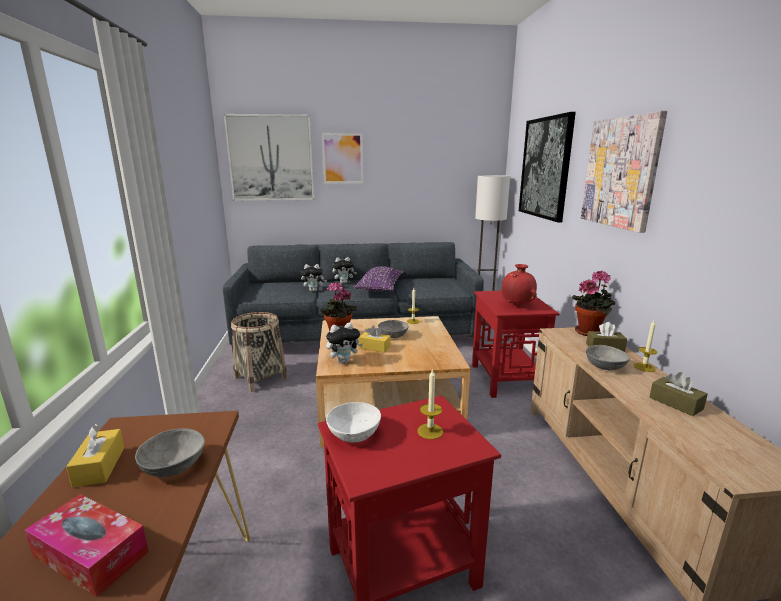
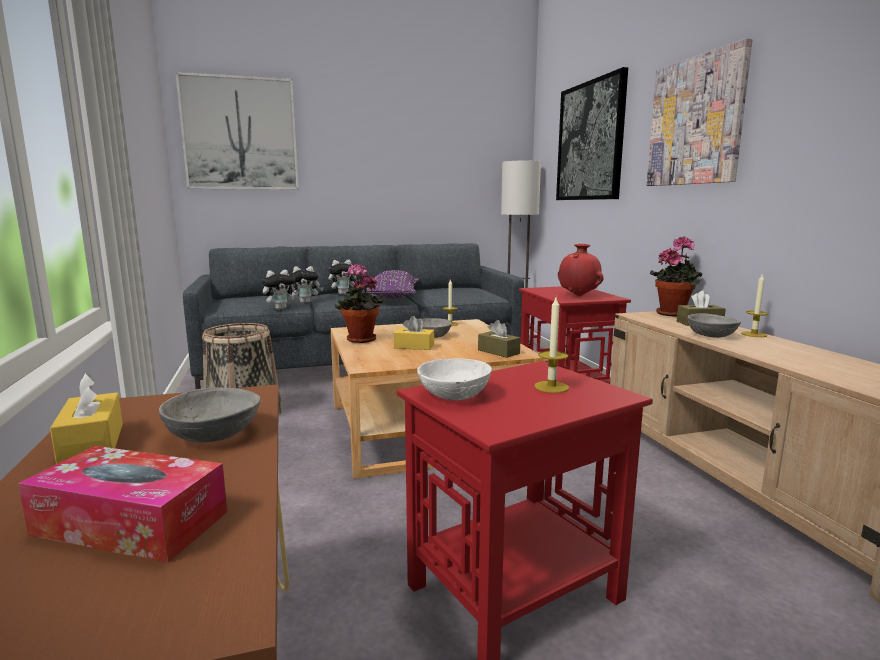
camera: 10 degrees left, 5 degrees down
picture [322,133,363,184] -> none
plush toy [326,322,363,364] -> plush toy moved to [263,270,299,310]
brown tissue box [650,372,708,416] -> brown tissue box moved to [478,320,521,358]

